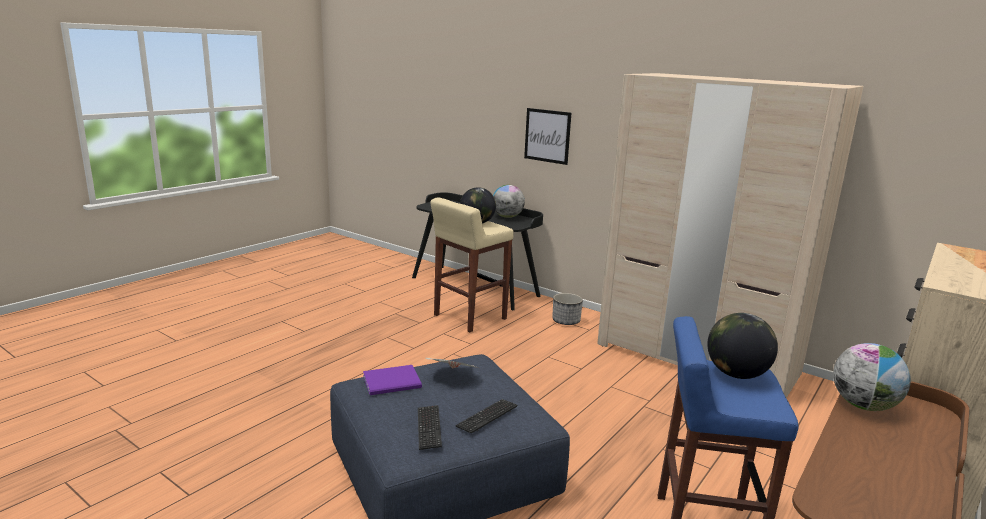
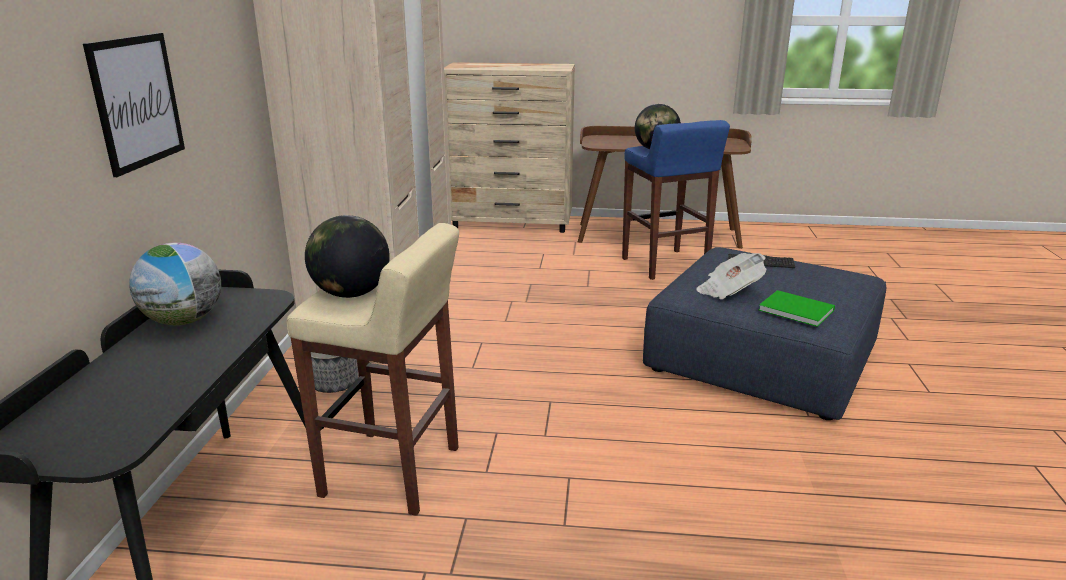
camera: 120 degrees left, 5 degrees up
purple book [363,365,422,395] -> green book [759,290,835,327]
keyboard [418,405,442,450] -> none
globe [833,343,911,411] -> none

